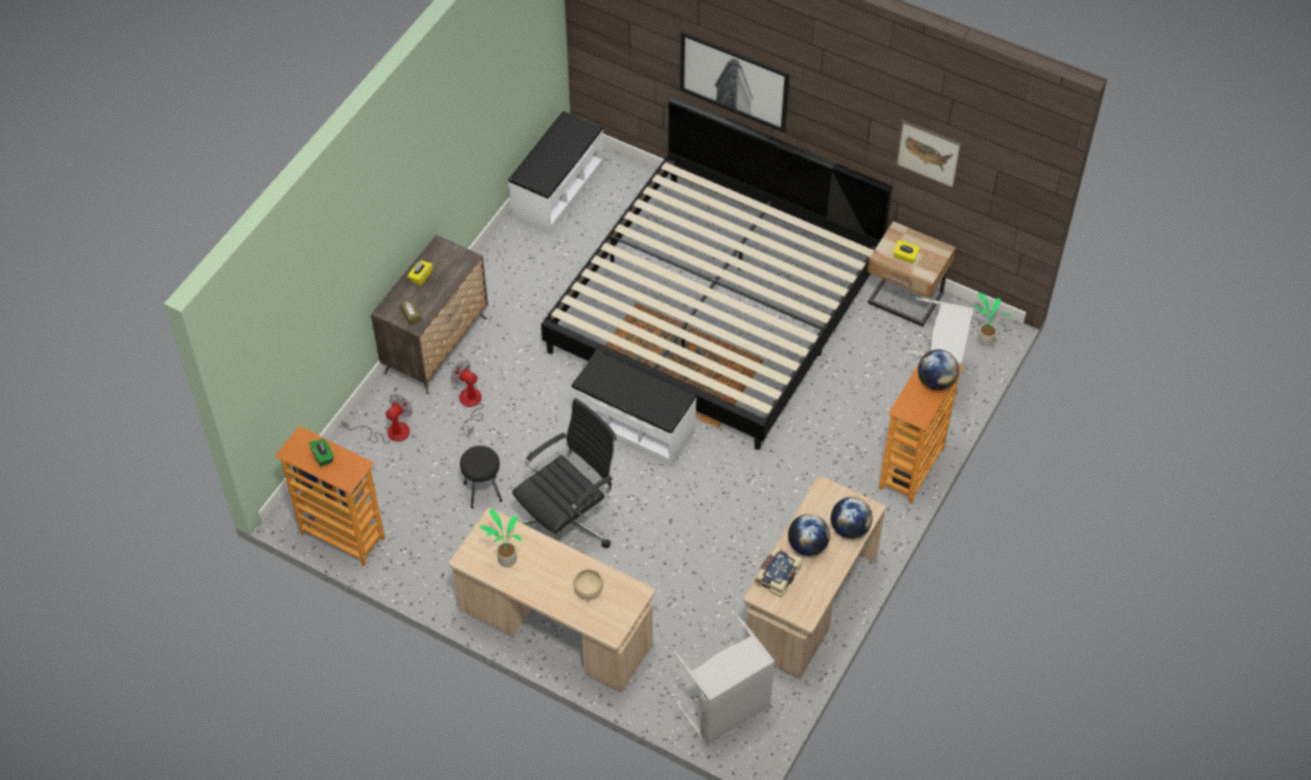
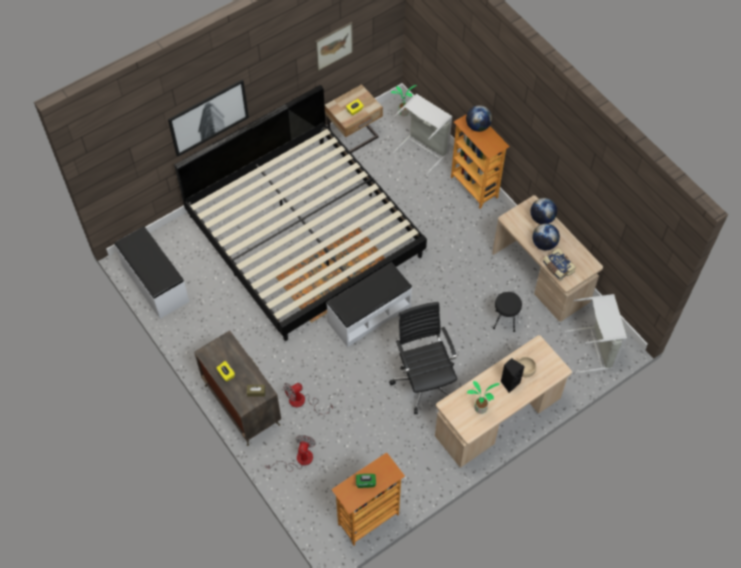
camera: 65 degrees left, 5 degrees up
fan [341,394,413,443] -> fan turned 45 degrees clockwise [266,435,316,472]
black stool [460,446,502,509] -> black stool moved to [493,292,522,332]
none -> black speaker [501,358,525,393]

